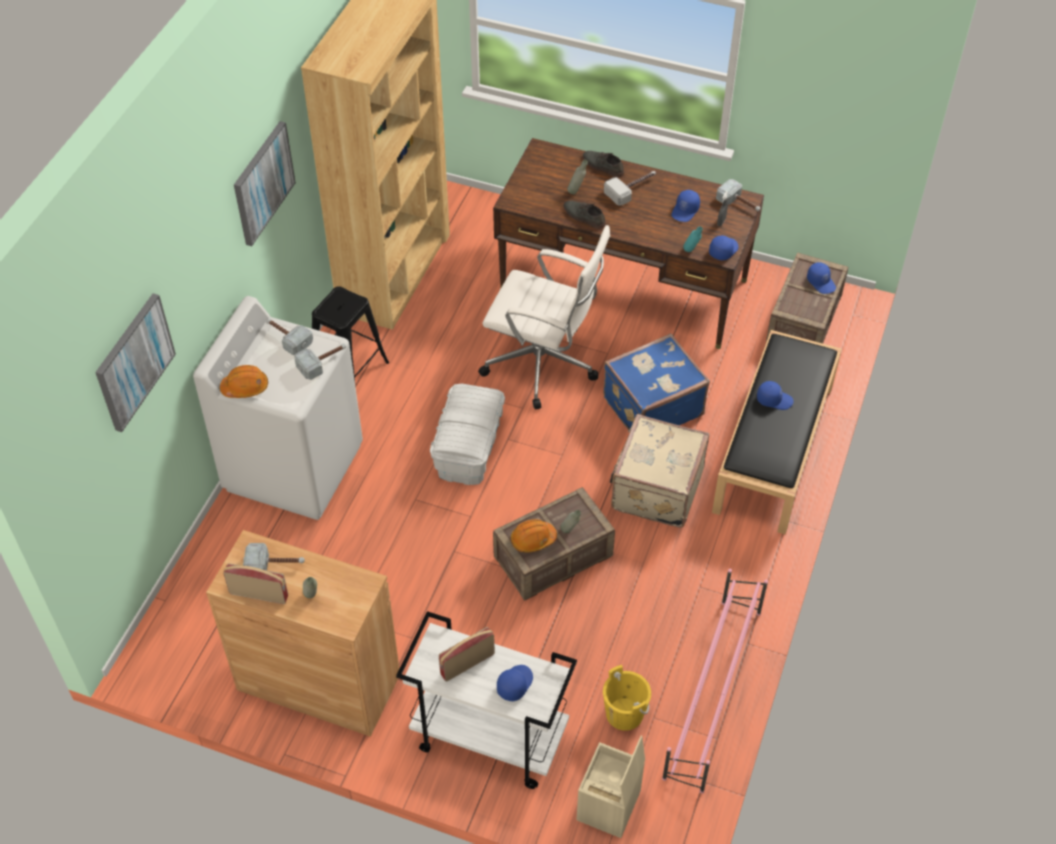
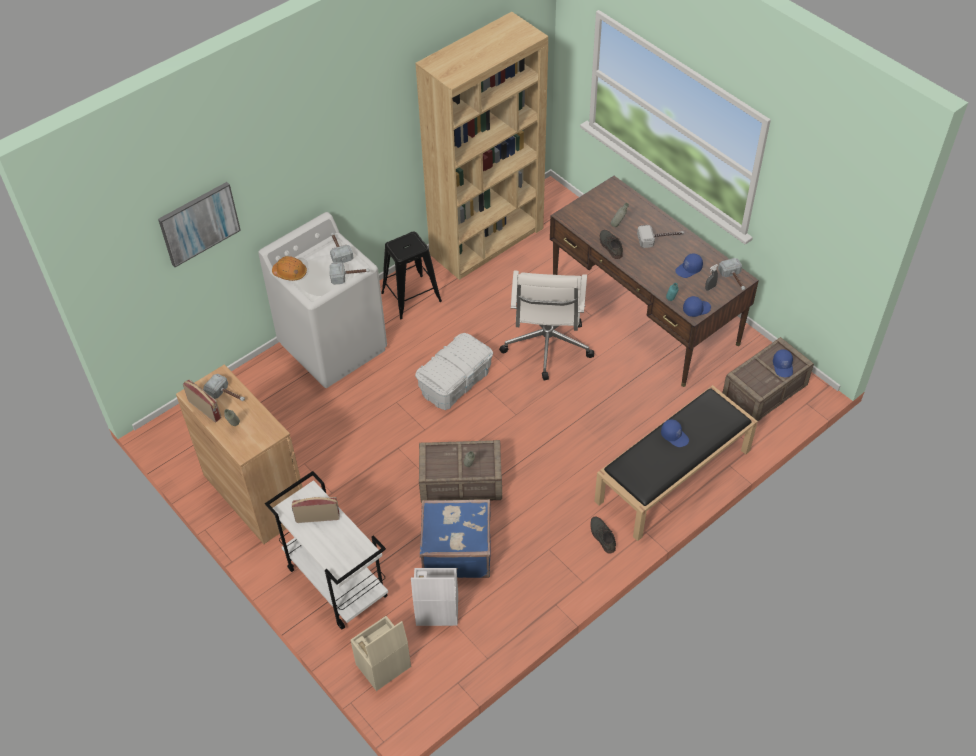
camera: 30 degrees right, 0 degrees up
picture [234,121,296,246] -> none
white office chair [478,225,610,410] -> white office chair turned 45 degrees clockwise [499,271,594,380]
blue cap [497,665,533,701] -> none
orange hard hat [511,519,557,553] -> none
grey shoe [583,151,624,177] -> grey shoe moved to [590,516,616,554]
blue suitcase [603,333,710,430] -> blue suitcase moved to [420,499,491,578]
yellow bucket [603,665,651,731] -> white storage box [411,568,458,626]
beige suitcase [610,414,709,527] -> none
pink shoe rack [662,569,768,794] -> none

